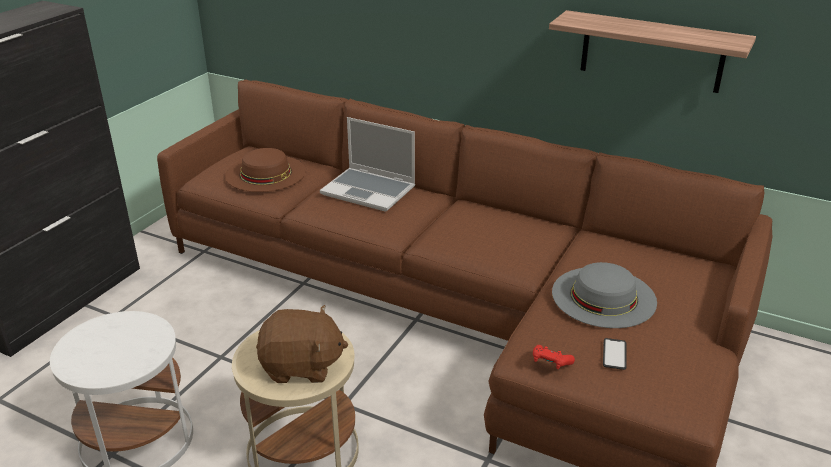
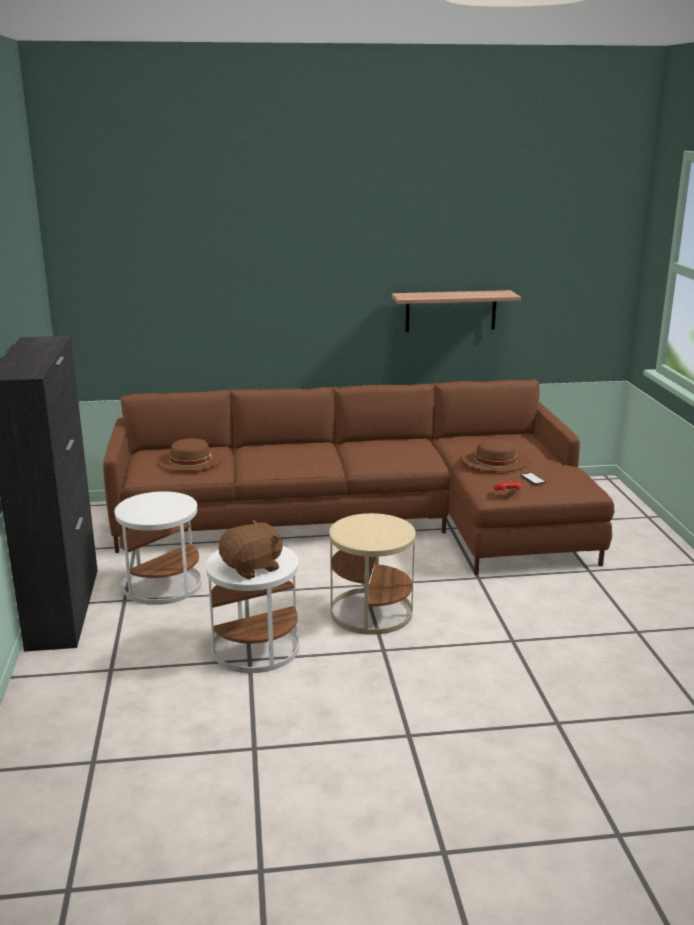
camera: 35 degrees left, 10 degrees down
brown plush toy [256,305,348,383] -> brown plush toy moved to [219,520,283,579]
laptop [320,117,415,212] -> none
grey hat [552,262,657,328] -> brown hat [461,439,530,472]
none -> white side table [114,491,202,605]

